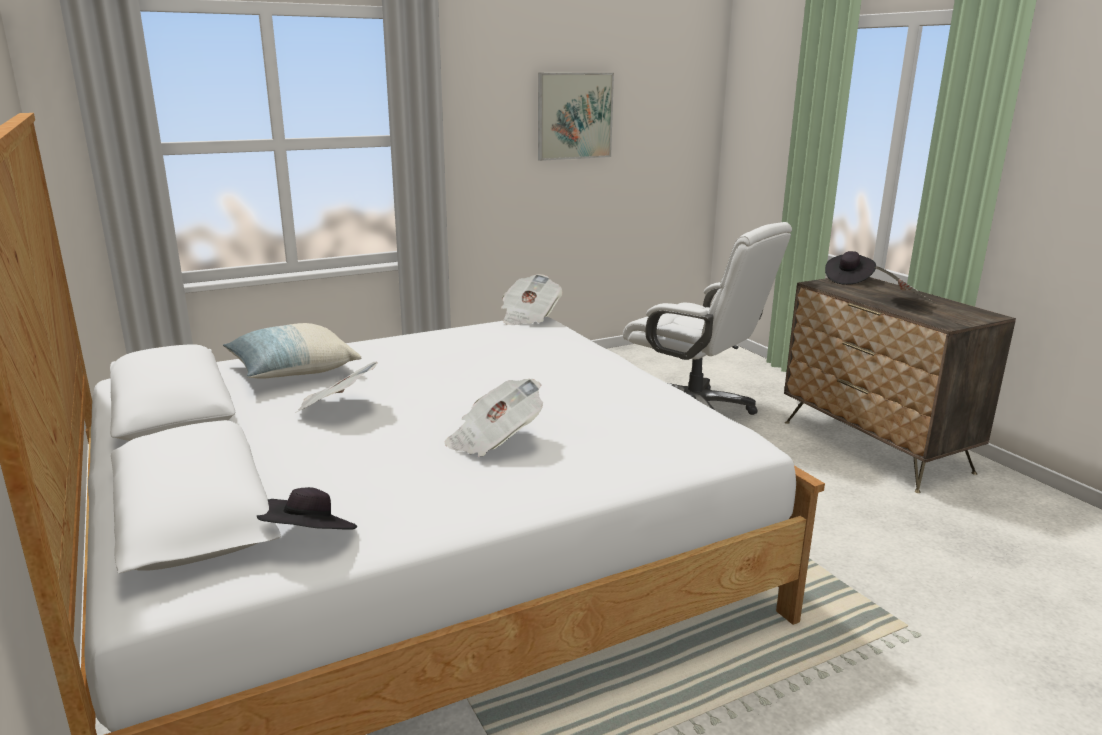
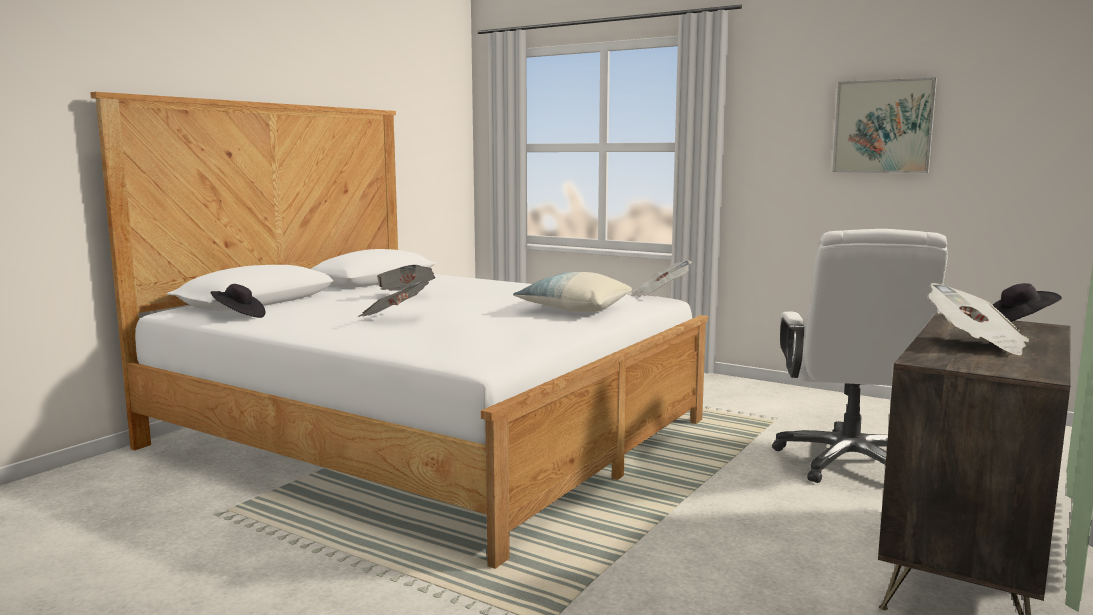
camera: 60 degrees right, 10 degrees down
pillow [223,323,361,379] -> pillow moved to [513,272,632,312]

